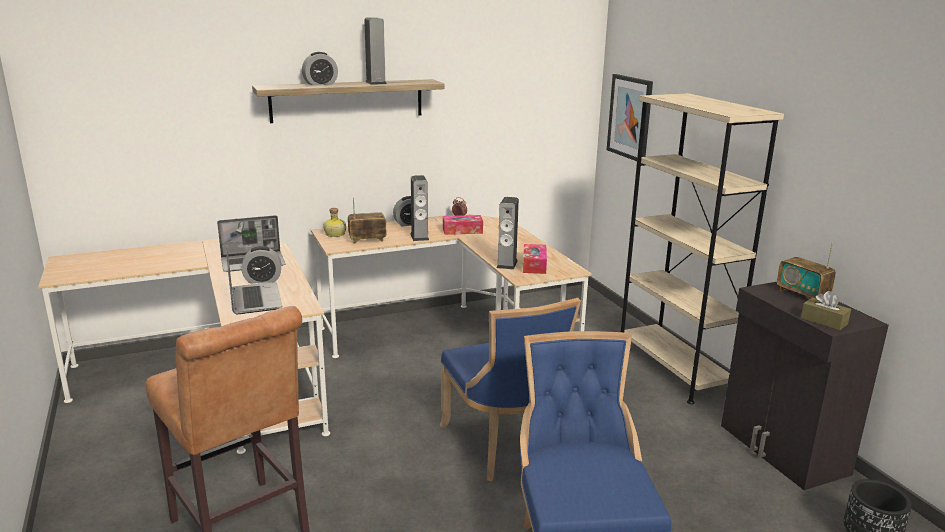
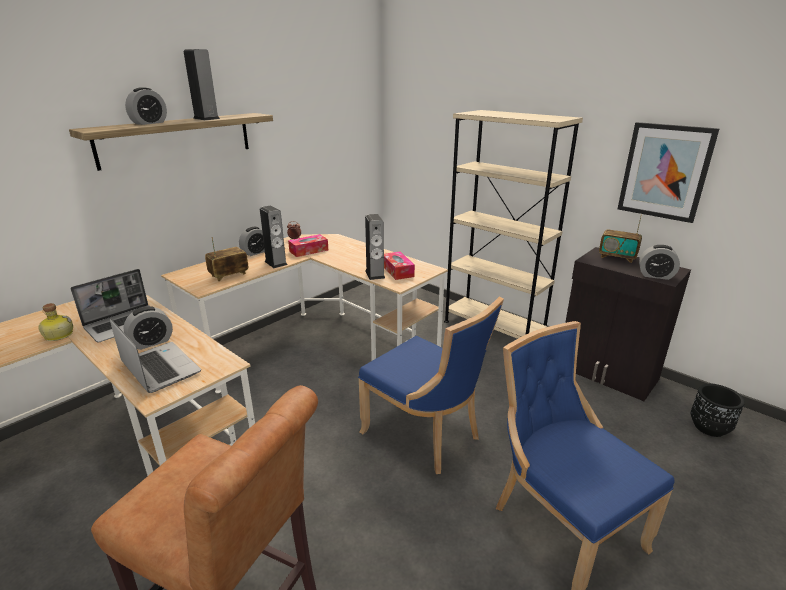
camera: 25 degrees left, 5 degrees up
bottle [323,208,346,237] -> bottle moved to [38,303,73,341]
picture [607,74,653,161] -> picture moved to [618,122,719,223]
brown tissue box [801,291,851,330] -> alarm clock [639,245,680,280]

